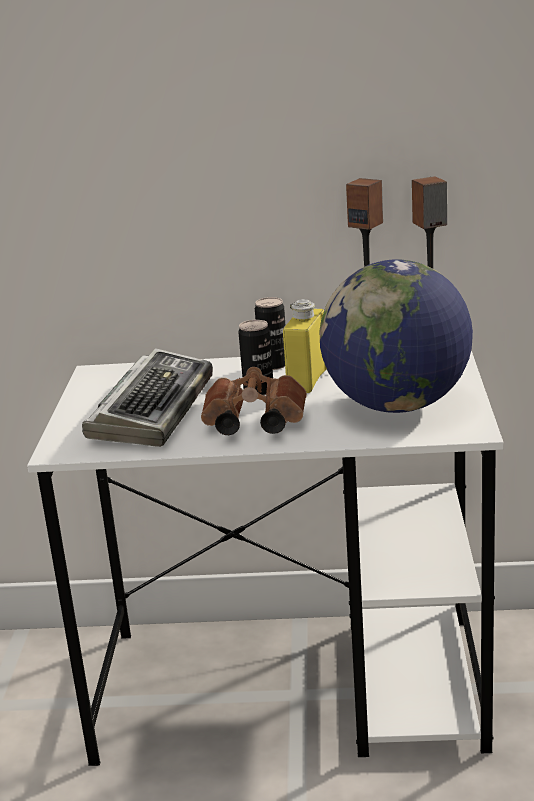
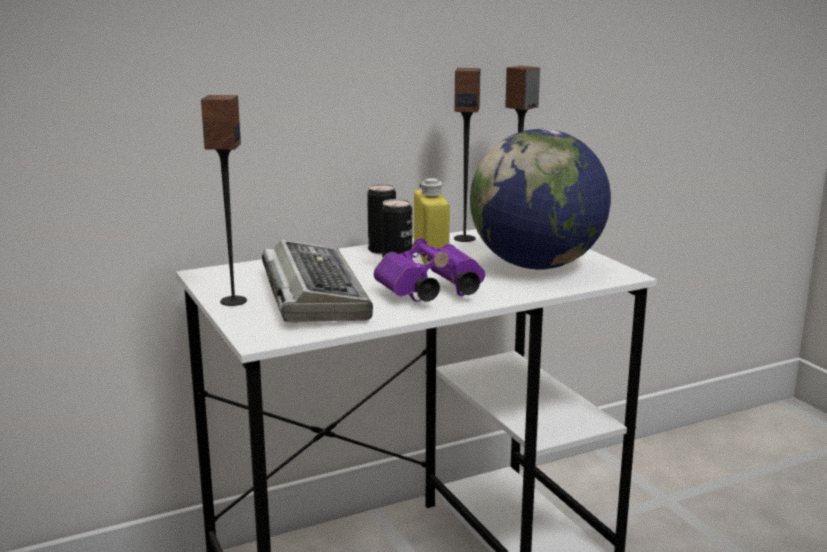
camera: 30 degrees left, 5 degrees down
brown binoculars [201,367,307,435] -> purple binoculars [373,238,485,301]
none -> speaker [201,95,247,306]

